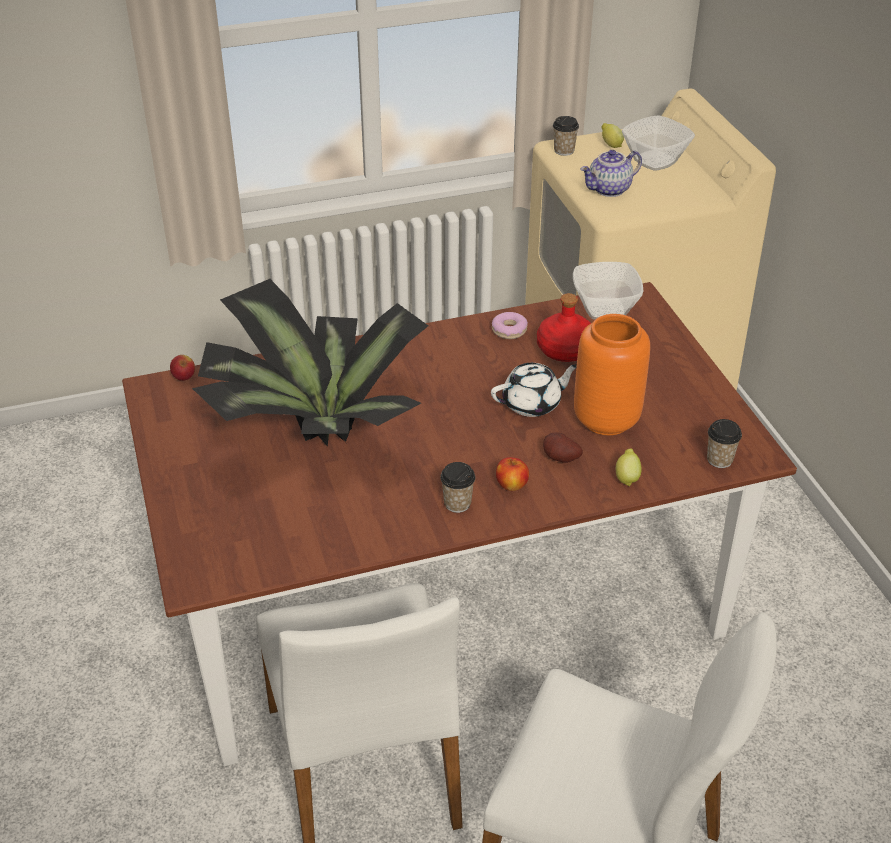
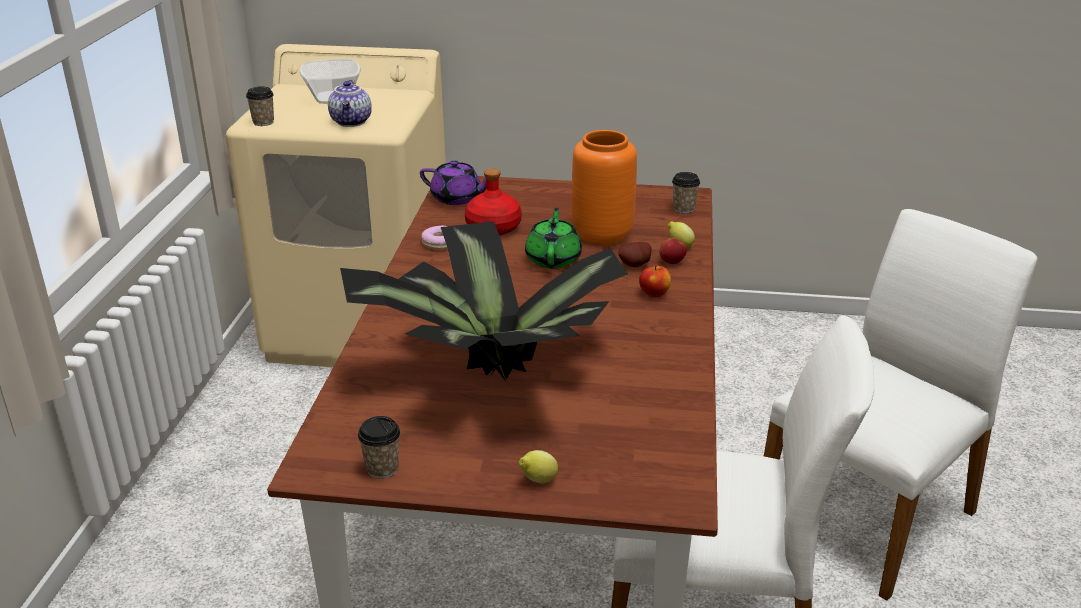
camera: 65 degrees left, 10 degrees down
apple [170,355,195,381] -> apple moved to [660,238,687,264]
cup [440,462,475,513] -> cup moved to [358,416,400,479]
white teapot [491,363,577,417] -> green teapot [525,208,582,269]
bowl [573,262,643,320] -> purple teapot [420,160,486,205]
lemon [601,123,624,148] -> lemon moved to [519,450,558,483]

